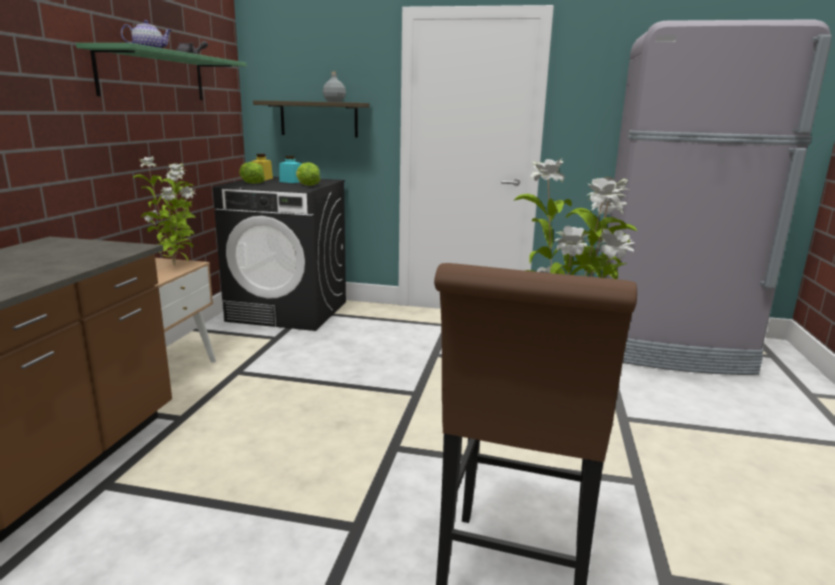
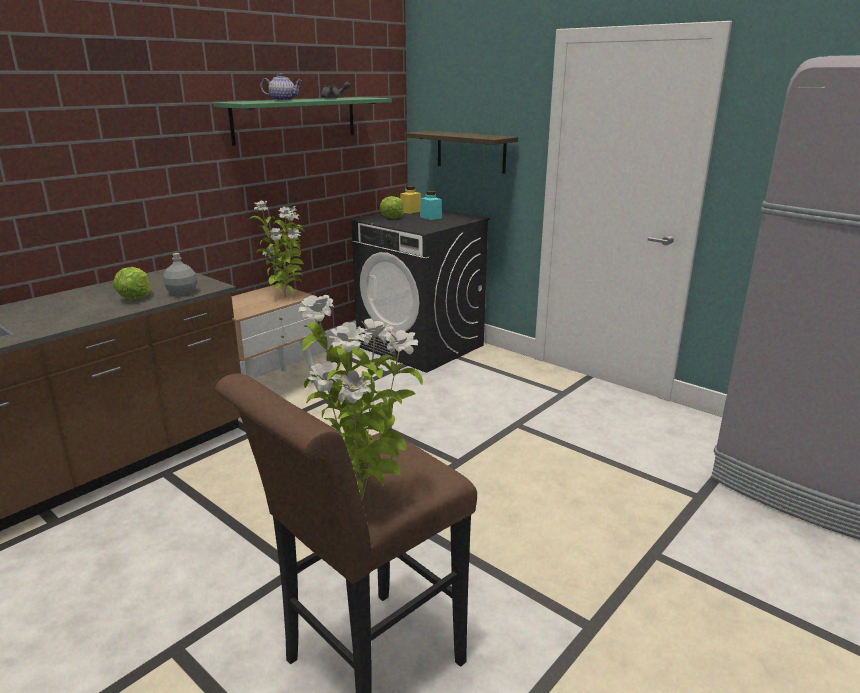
camera: 30 degrees right, 5 degrees up
lettuce [296,162,320,186] -> lettuce moved to [114,267,151,300]
grey bottle [323,71,346,102] -> grey bottle moved to [163,253,197,296]

